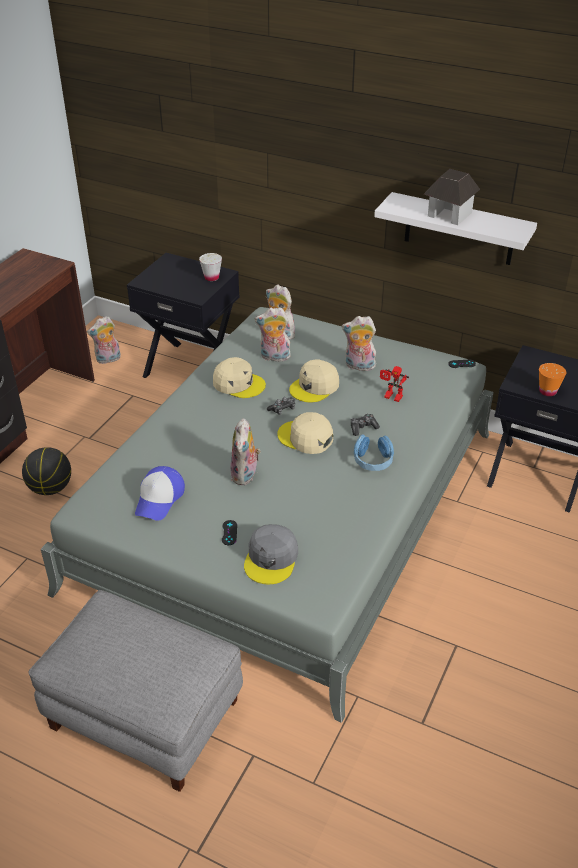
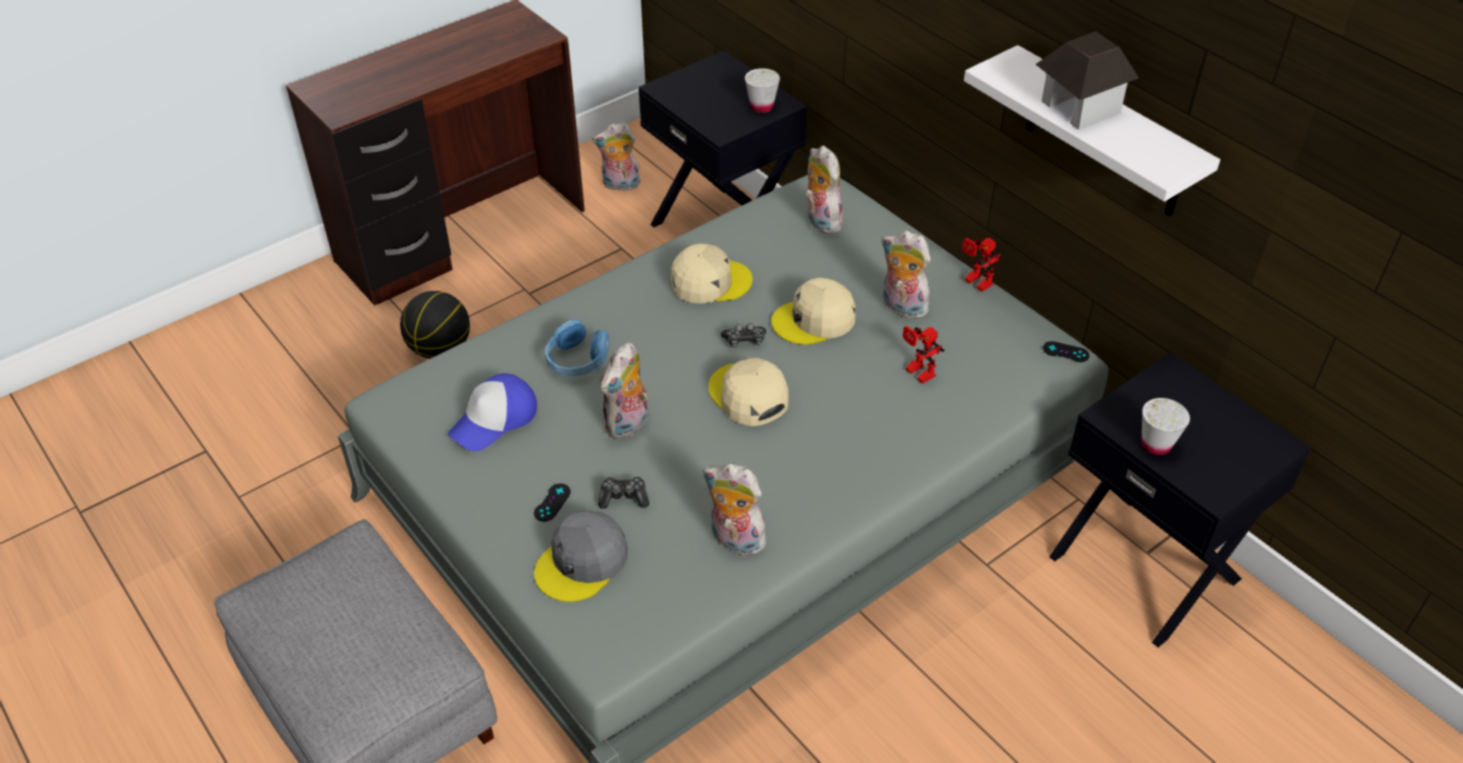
camera: 25 degrees right, 5 degrees up
beige cap [213,357,266,398] -> beige cap turned 60 degrees counterclockwise [671,244,753,304]
plush toy [255,307,291,362] -> plush toy moved to [703,463,766,555]
game controller [351,414,380,436] -> game controller moved to [598,476,649,509]
blue headphones [354,434,394,471] -> blue headphones moved to [545,319,609,377]
orange cup [539,363,566,396] -> white cup [1142,398,1190,455]
none -> toy robot [962,238,1003,292]

